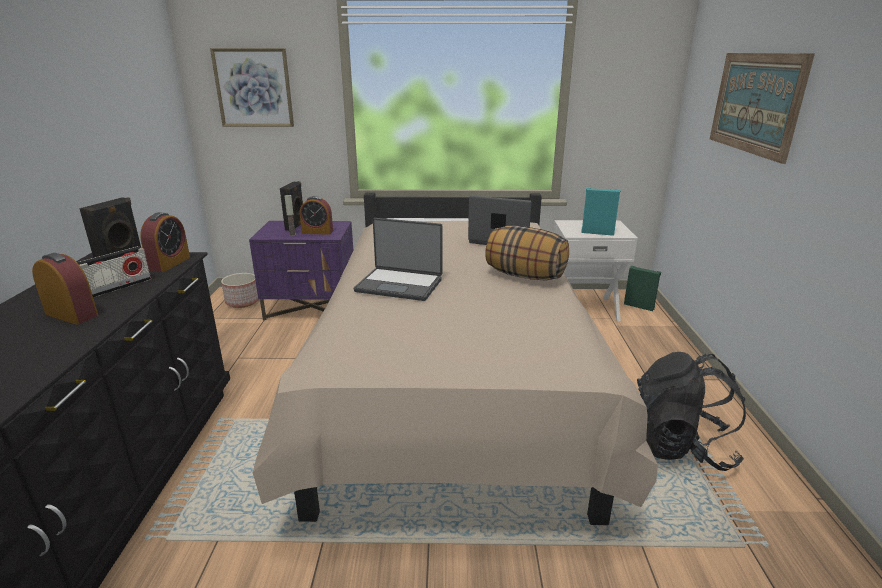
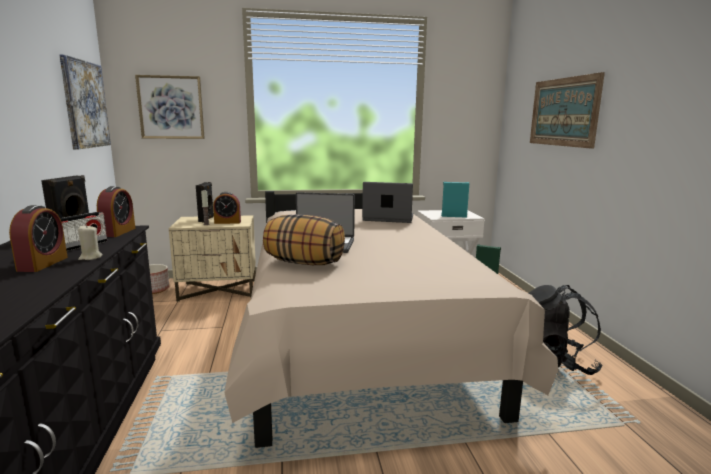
camera: 10 degrees left, 10 degrees down
alarm clock [32,253,98,325] -> alarm clock turned 75 degrees clockwise [9,205,68,272]
purple nightstand [249,221,353,321] -> beige nightstand [169,215,256,302]
pillow [485,226,569,280] -> pillow moved to [263,214,345,265]
none -> picture [59,55,111,150]
none -> beige candle [78,225,103,260]

